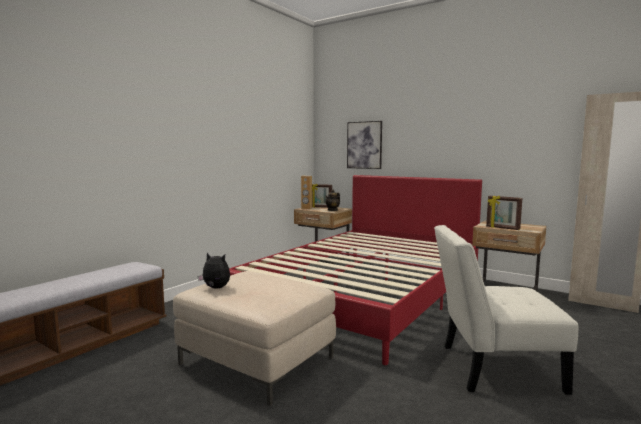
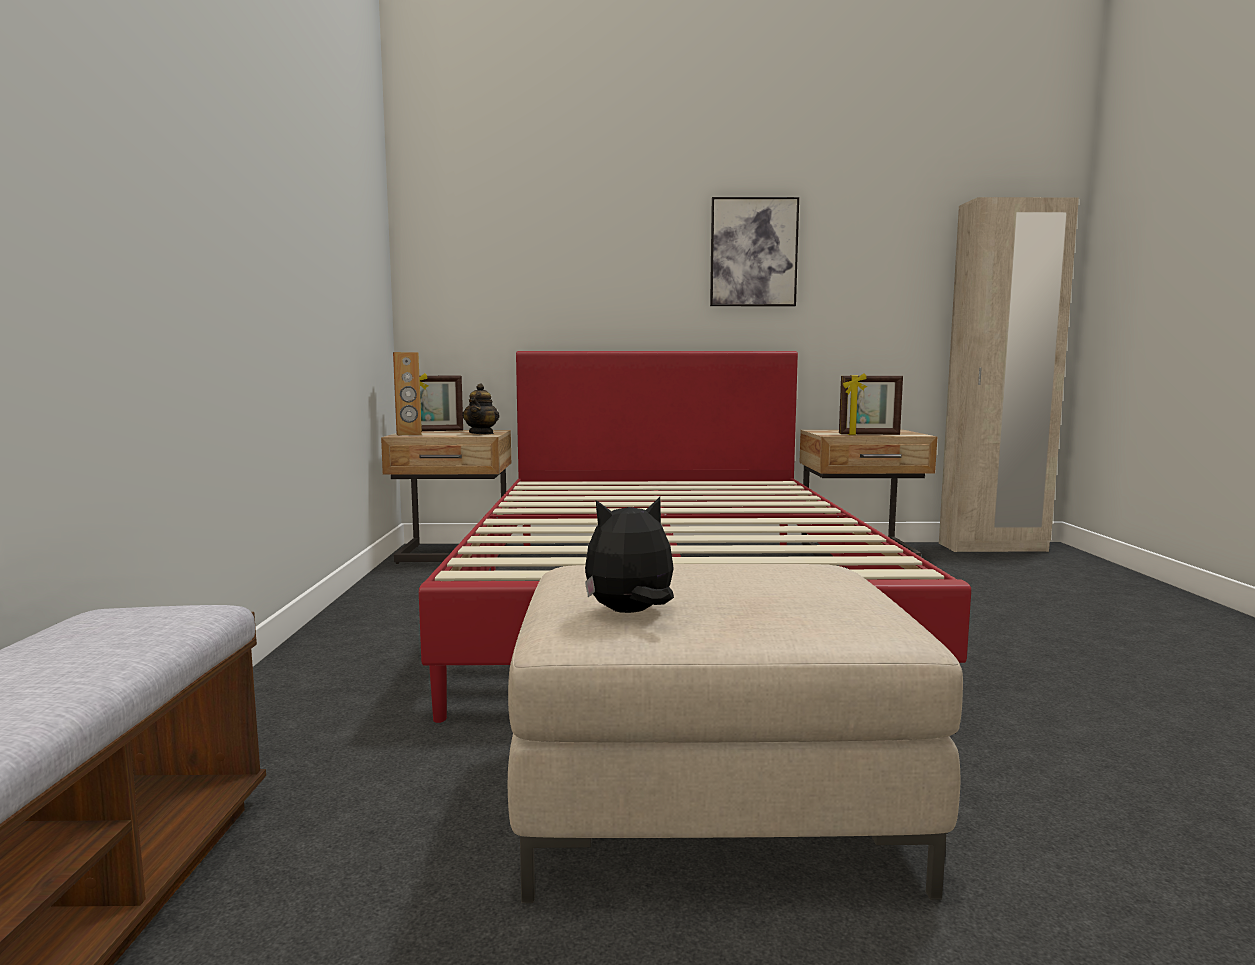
camera: 35 degrees left, 0 degrees up
picture [347,121,382,169] -> picture moved to [710,197,799,306]
white chair [434,225,578,395] -> none

